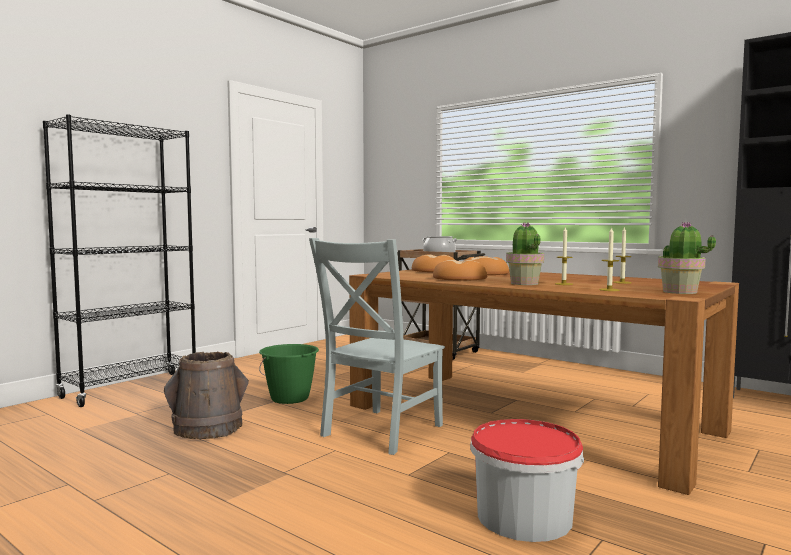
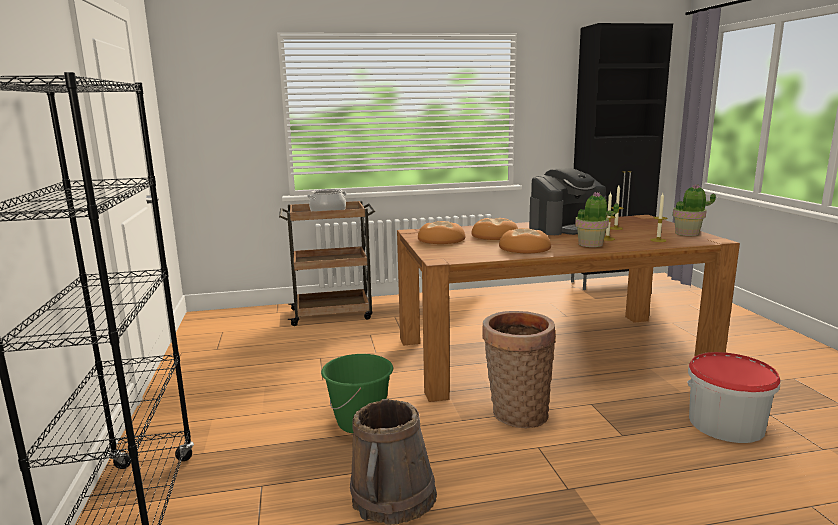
camera: 50 degrees left, 10 degrees up
grey chair [309,238,445,455] -> basket [483,311,556,428]
none -> coffee machine [529,168,606,235]

